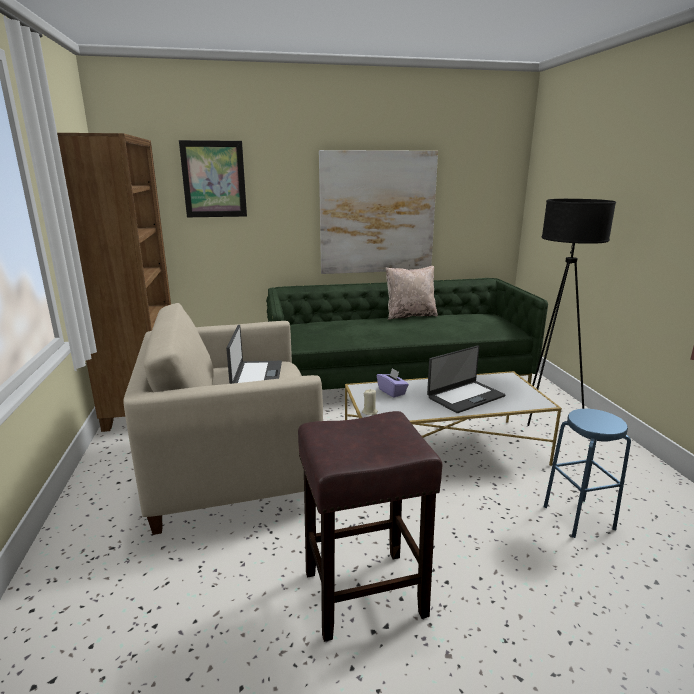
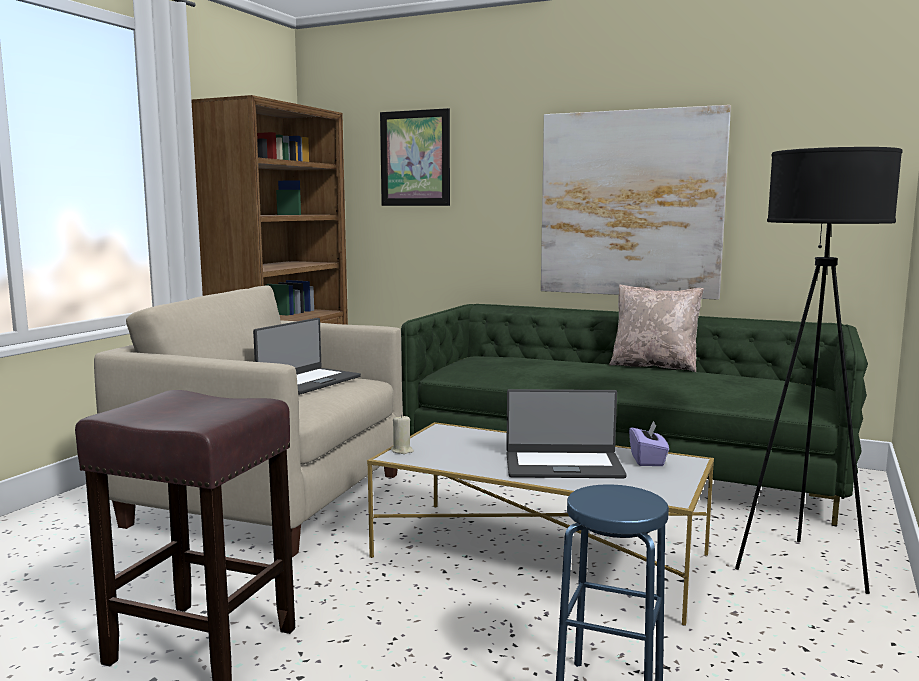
camera: 35 degrees right, 10 degrees down
purple tissue box [377,368,409,398] -> purple tissue box moved to [629,420,669,466]

